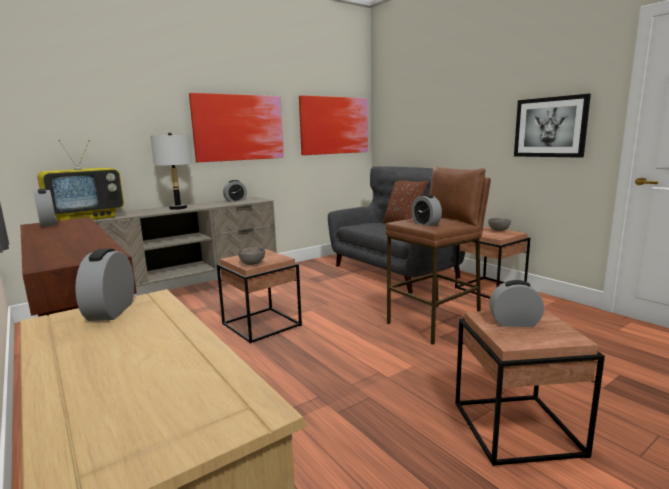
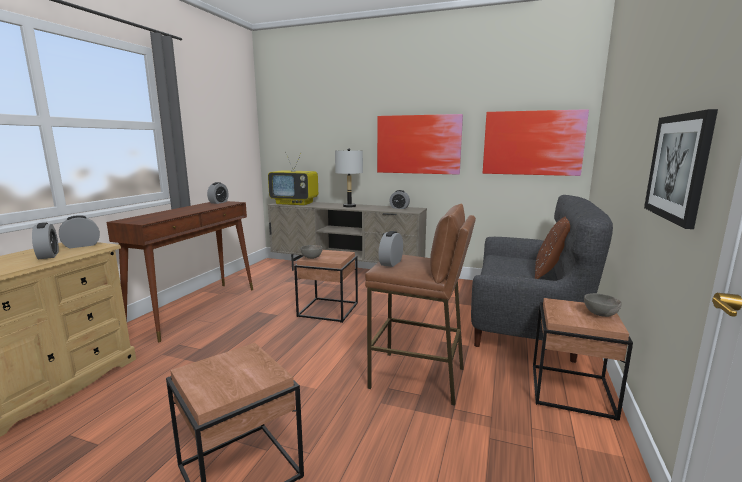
camera: 55 degrees right, 0 degrees up
alarm clock [489,280,544,327] -> alarm clock moved to [32,223,59,259]

